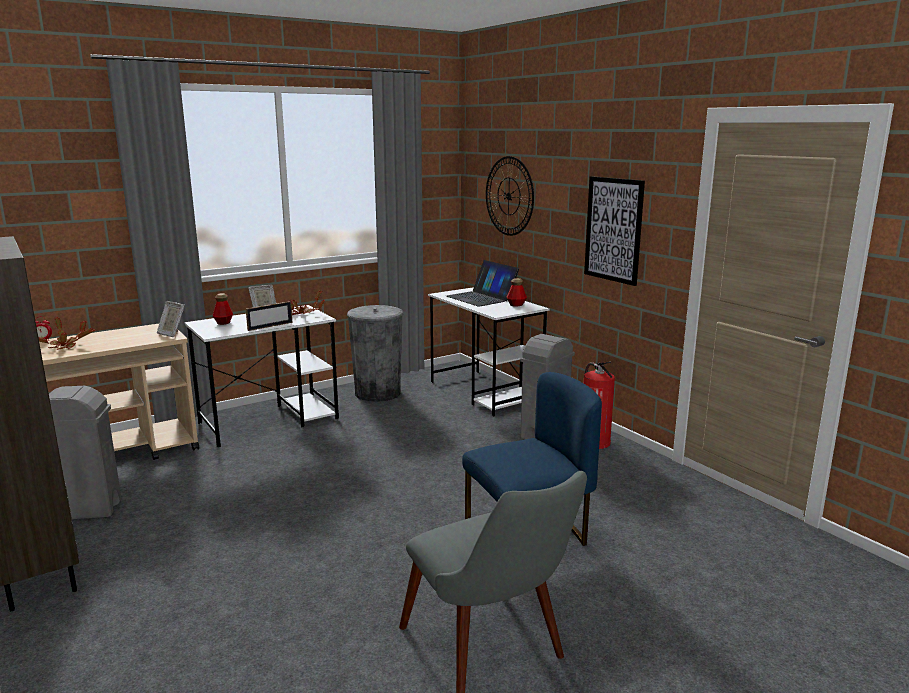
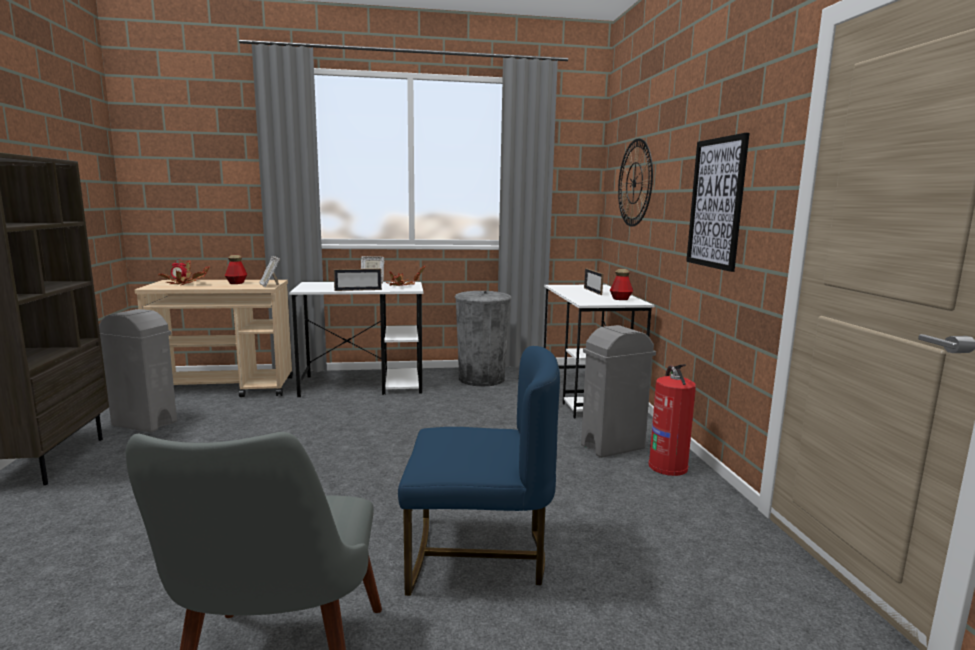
camera: 25 degrees right, 5 degrees down
bottle [213,293,233,325] -> bottle moved to [225,255,247,284]
laptop [446,260,519,307] -> picture frame [584,268,603,295]

